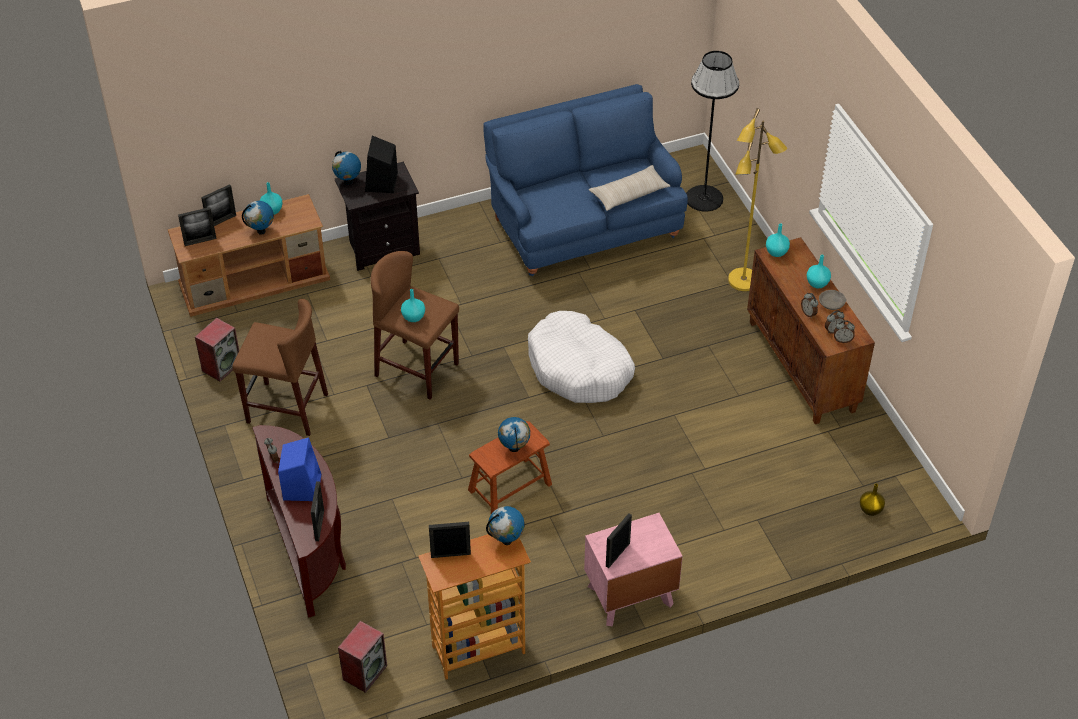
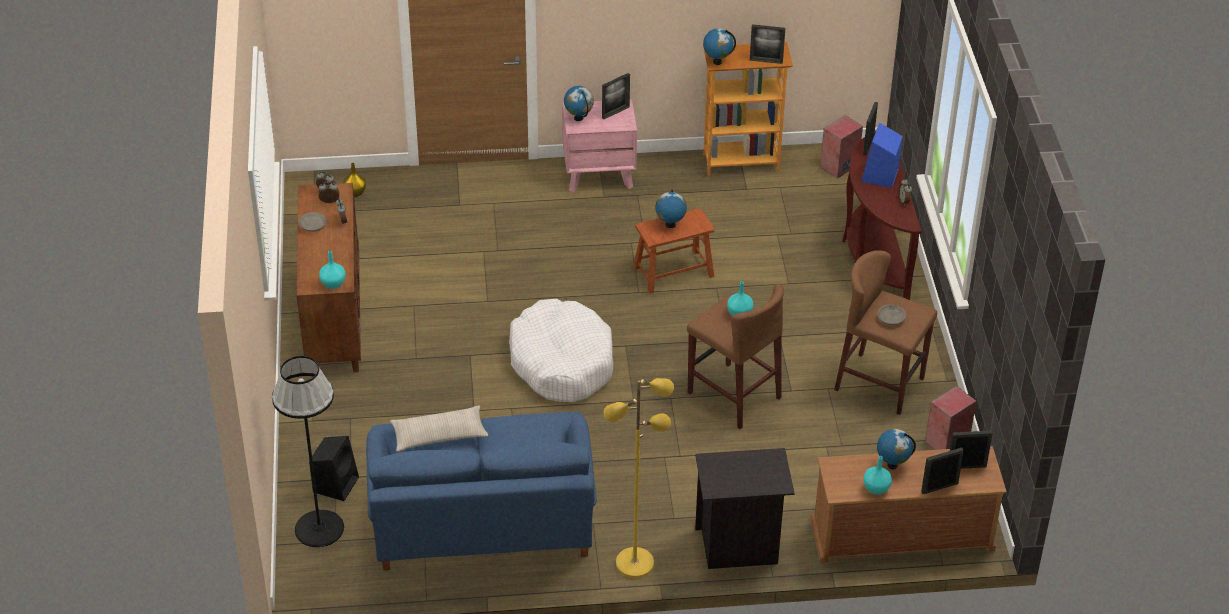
camera: 165 degrees left, 5 degrees down
globe [332,151,361,185] -> globe moved to [564,86,594,121]
black speaker [365,136,398,193] -> black speaker moved to [309,436,359,501]
yellow floor lamp [728,108,787,291] -> yellow floor lamp moved to [603,378,674,579]
turquoise vase [807,255,831,289] -> none
none -> grey bowl [877,304,906,325]

